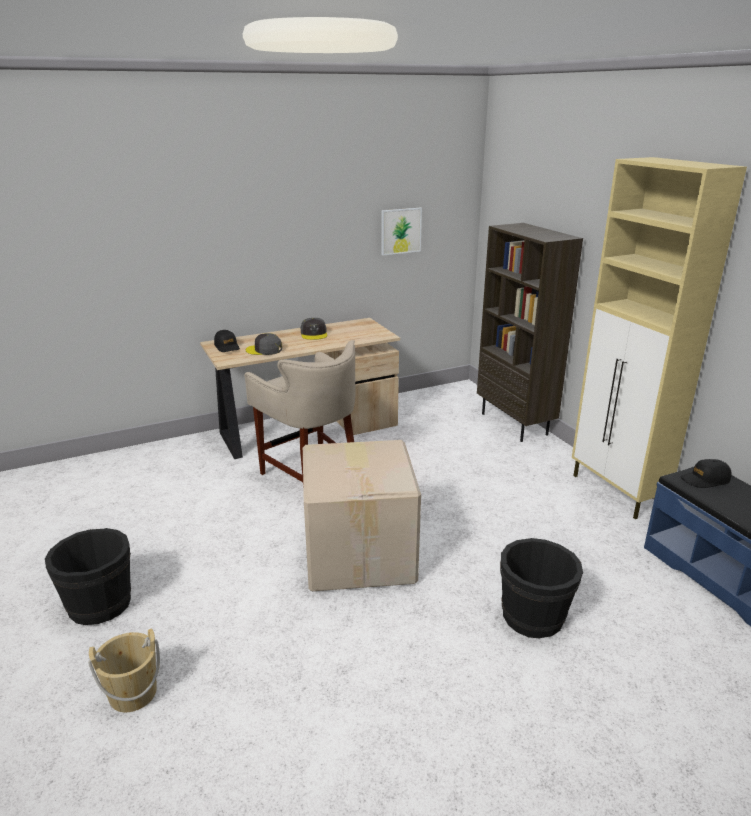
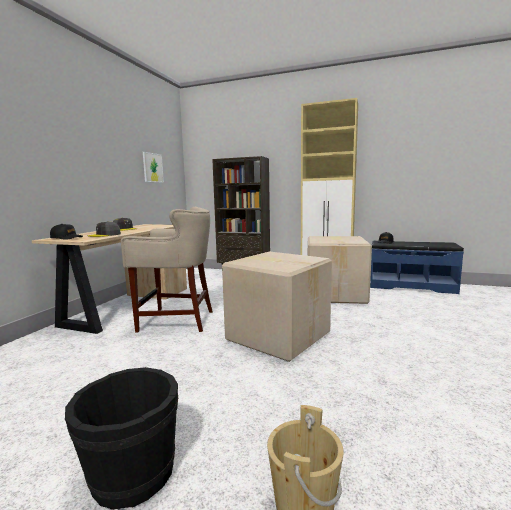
camera: 45 degrees left, 15 degrees down
black bucket [500,538,583,639] -> none
none -> cardboard box [308,236,372,304]

